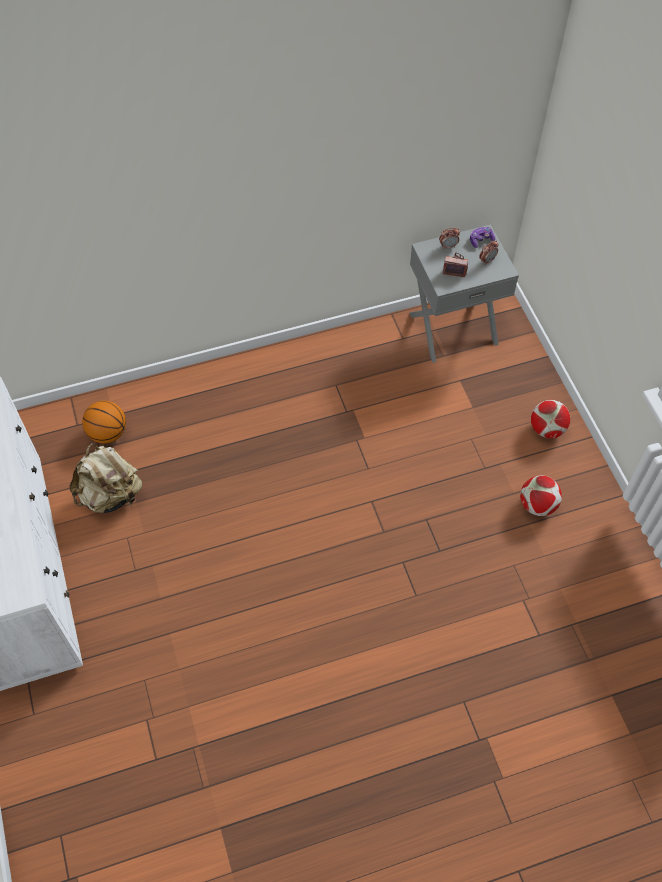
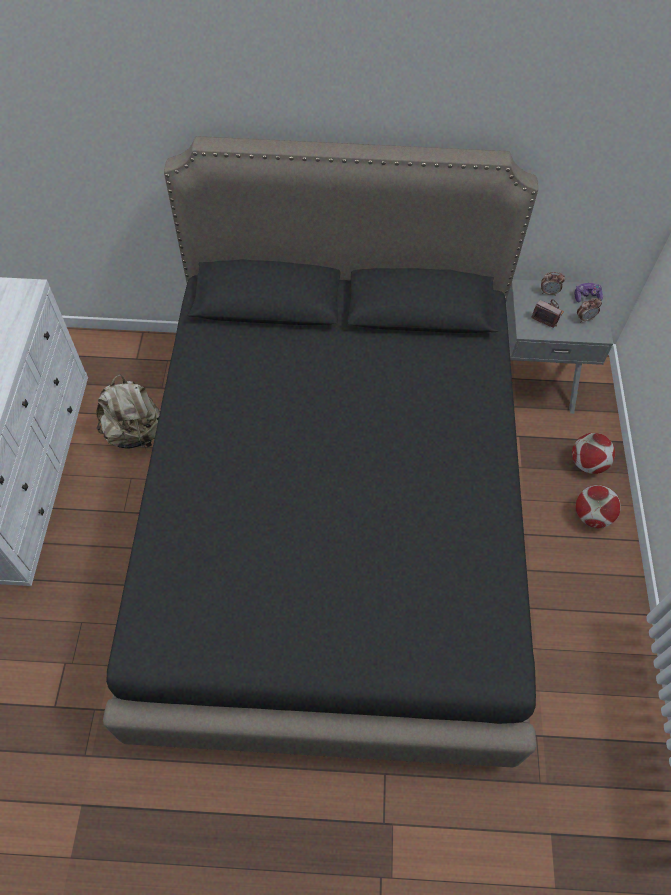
camera: 20 degrees right, 0 degrees up
basketball [82,401,126,443] -> none
football [520,475,562,516] -> football moved to [572,433,615,474]
none -> black bed [103,136,538,767]

